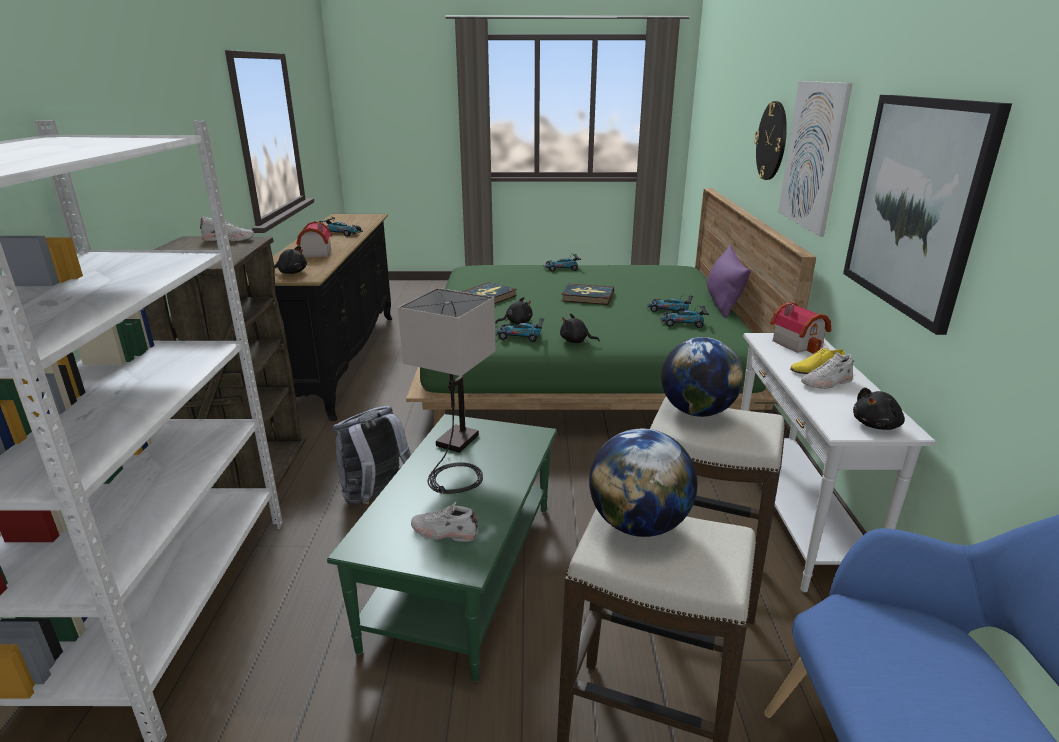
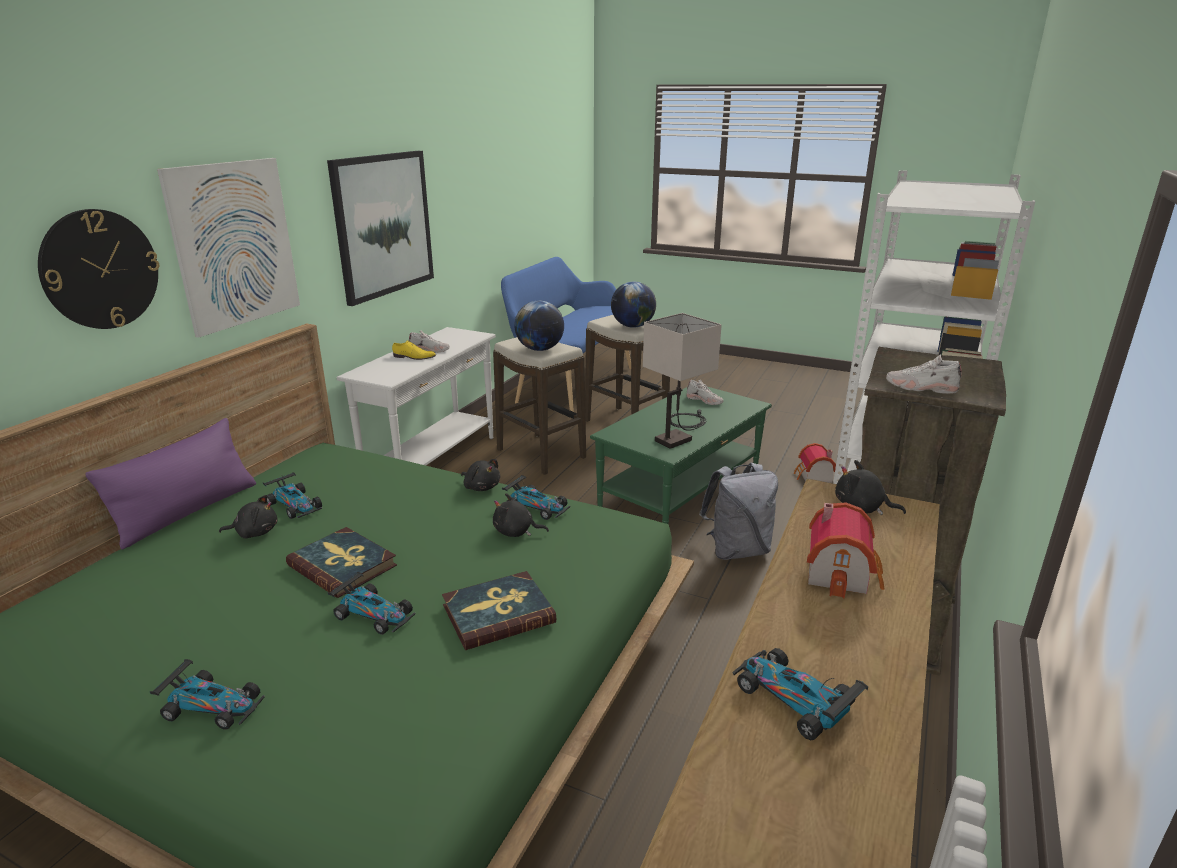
camera: 155 degrees left, 0 degrees up
toy car [660,306,709,328] -> toy car moved to [328,572,416,635]
toy house [770,302,831,354] -> toy house moved to [793,443,836,483]
black plush toy [853,388,905,430] -> black plush toy moved to [219,495,278,539]

